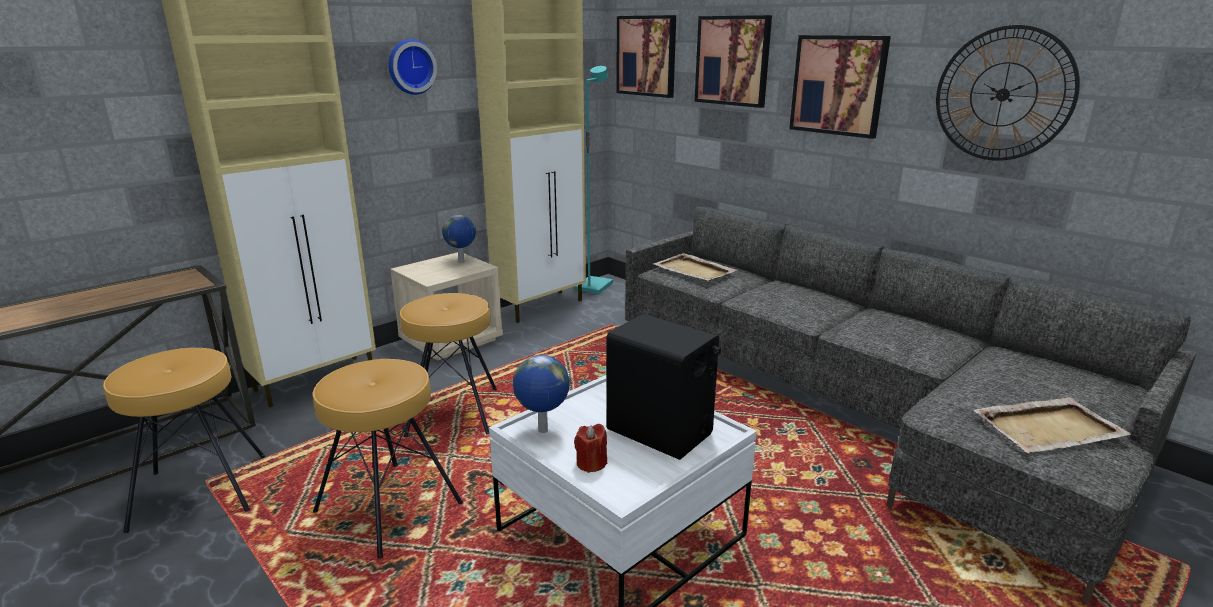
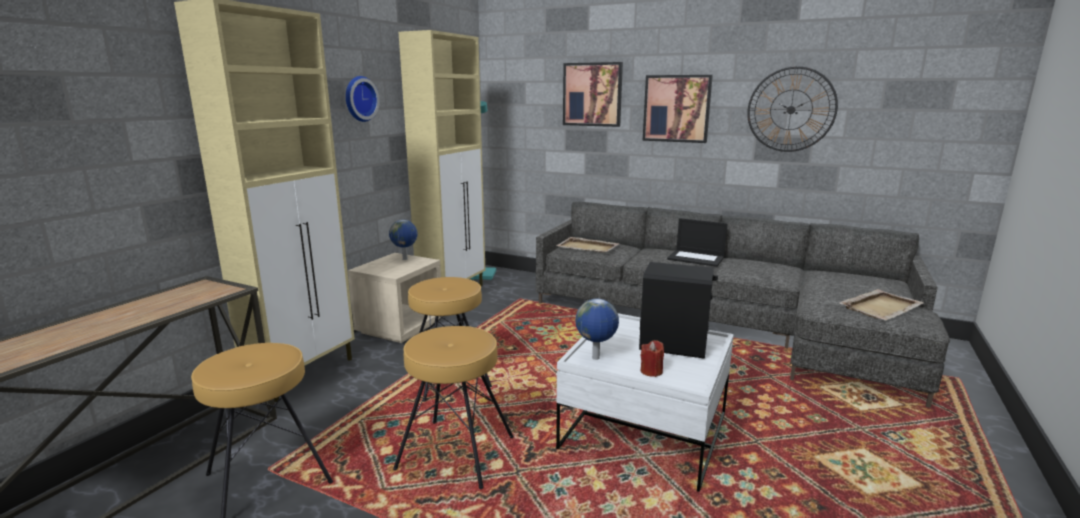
camera: 20 degrees left, 5 degrees down
picture [616,15,676,98] -> none
none -> laptop [667,218,728,267]

